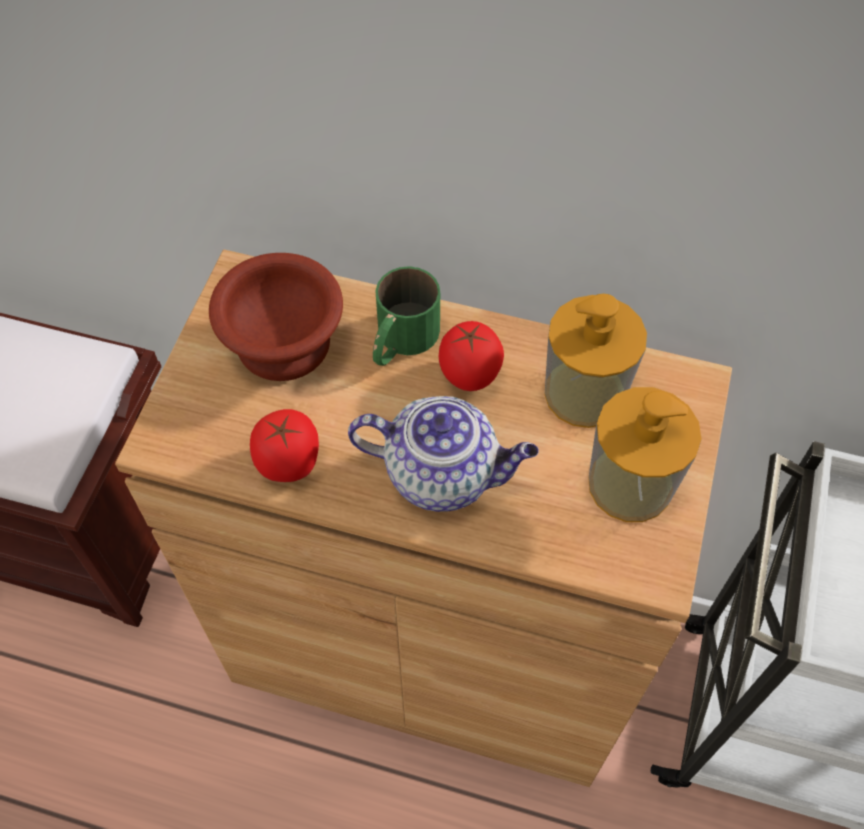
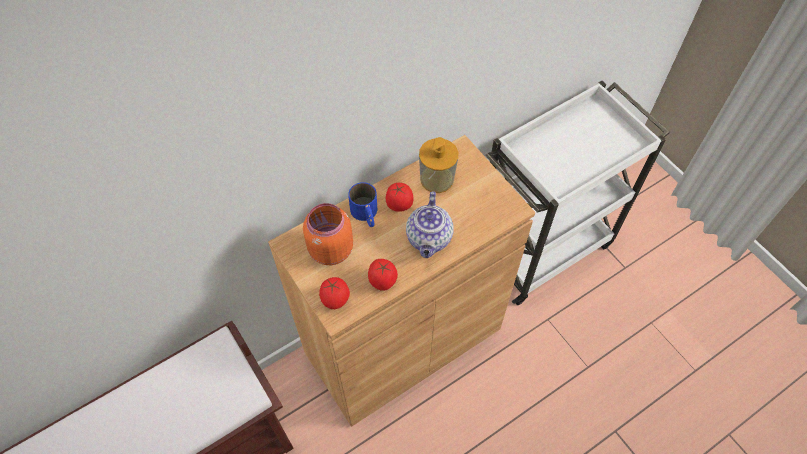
camera: 50 degrees left, 0 degrees up
brown bowl [209,253,343,381] -> orange jar [303,203,353,265]
teapot [348,396,539,512] -> teapot turned 135 degrees clockwise [406,191,454,258]
green mug [373,266,440,366] -> blue mug [348,182,377,227]
soap dispenser [588,387,701,522] -> none
none -> tomato [319,277,350,309]

